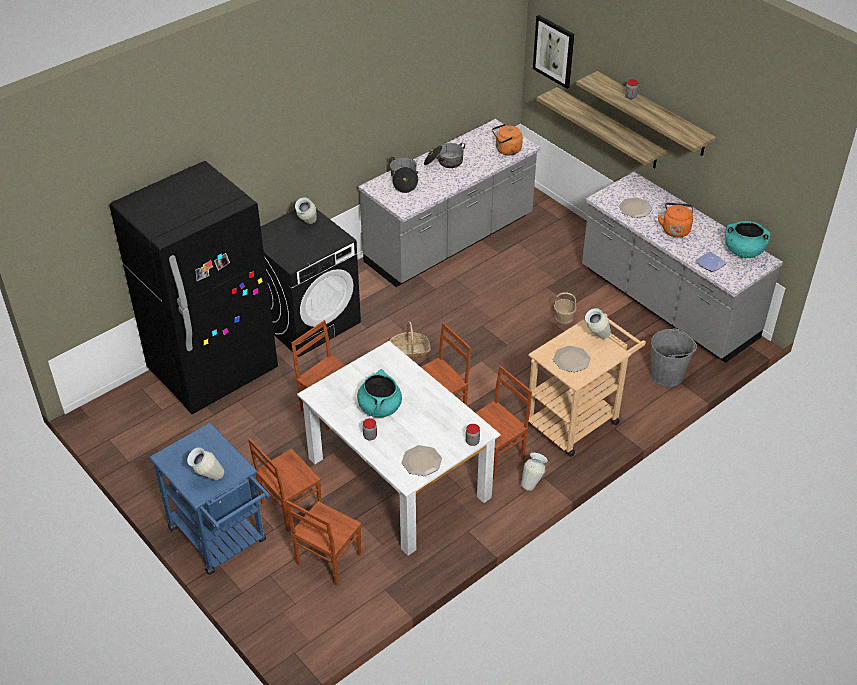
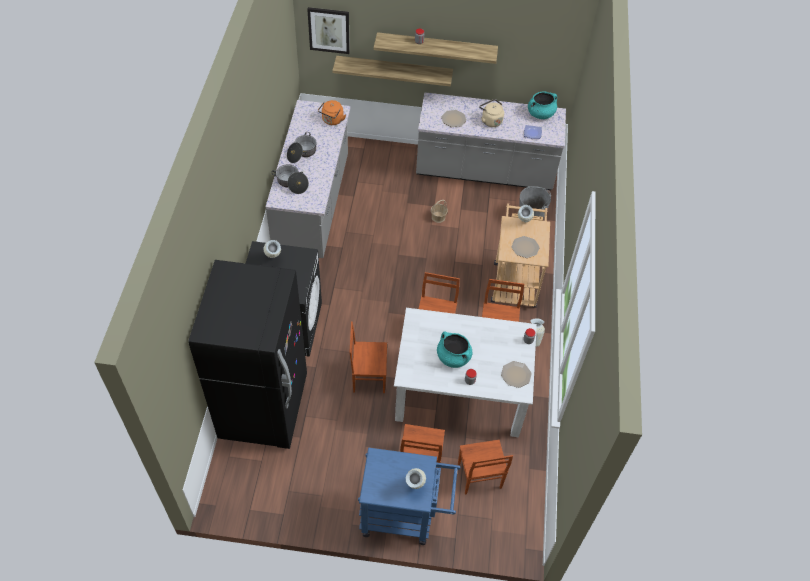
camera: 45 degrees left, 10 degrees up
basket [389,321,431,359] -> none
orange kettle [658,203,693,238] -> beige kettle [479,99,504,127]

